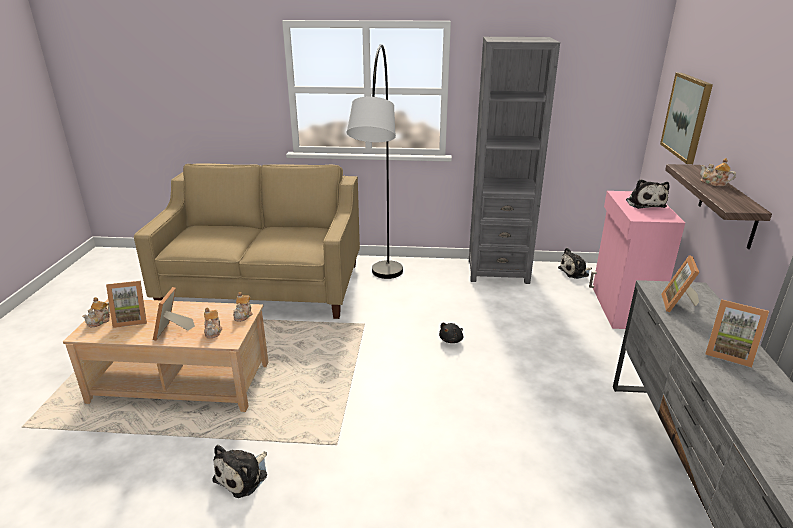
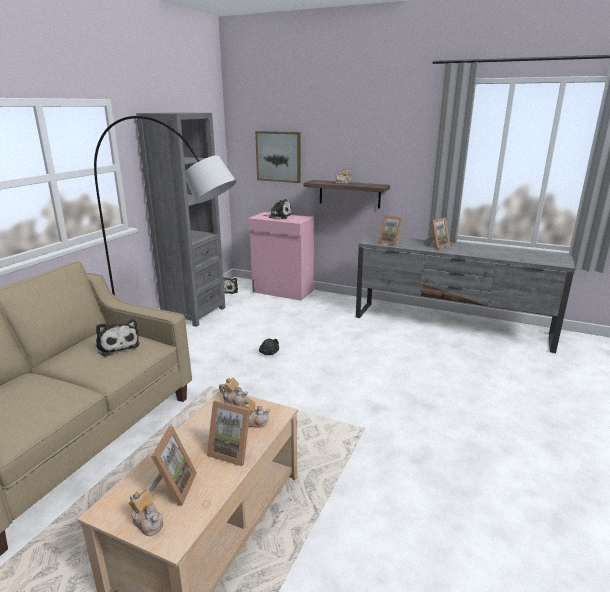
camera: 70 degrees left, 5 degrees down
plush toy [212,445,267,498] -> plush toy moved to [96,319,140,356]

